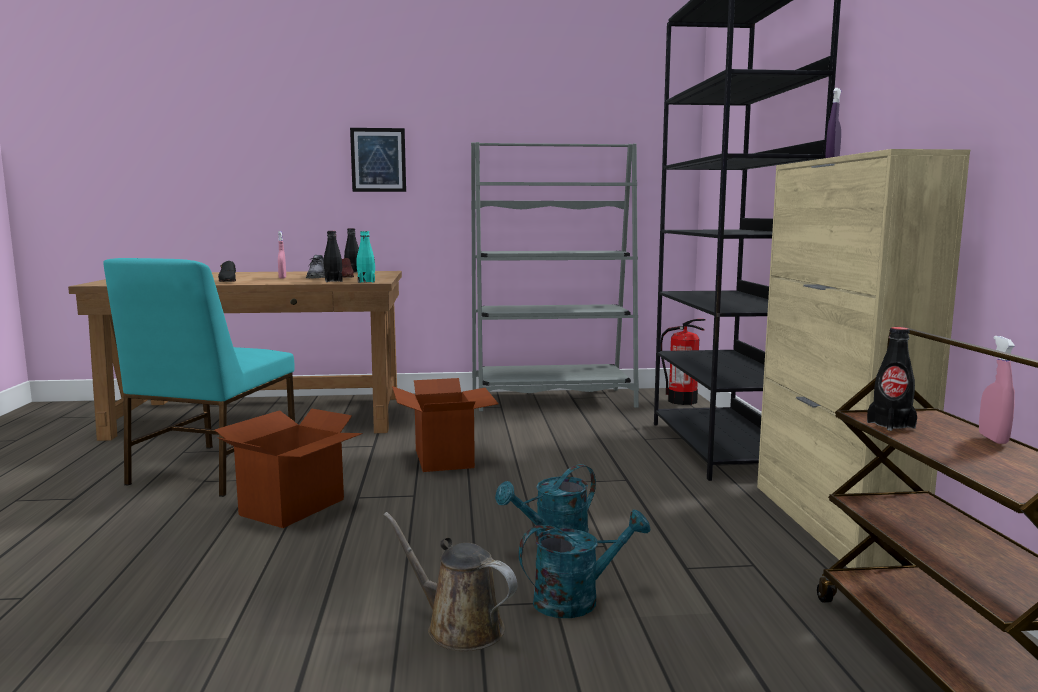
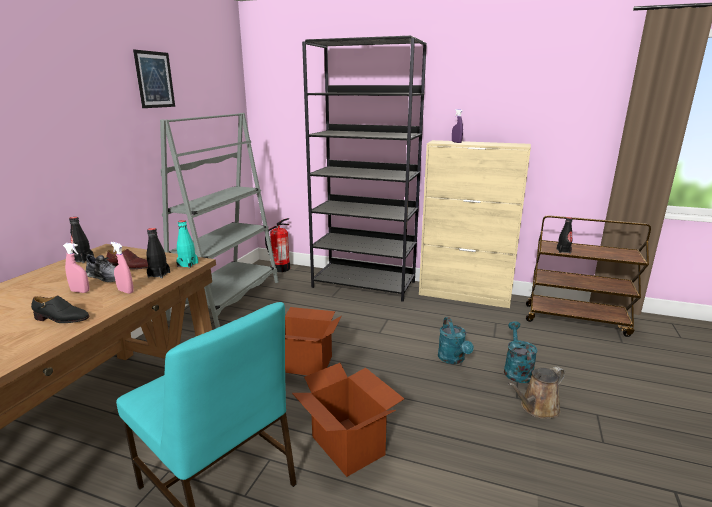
camera: 65 degrees left, 10 degrees up
picture [350,128,406,192] -> picture moved to [133,50,175,108]
pink spray bottle [979,336,1015,444] -> pink spray bottle moved to [111,242,134,294]

